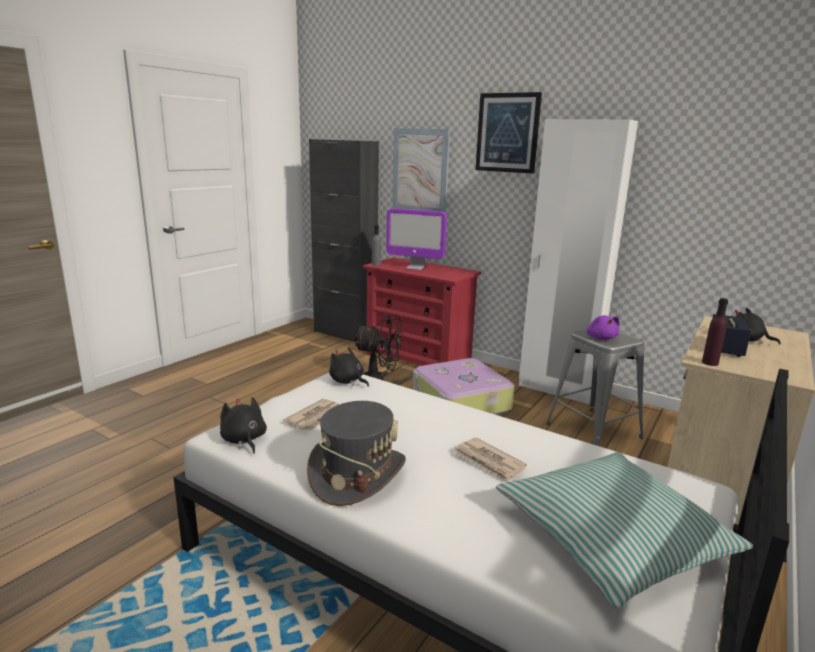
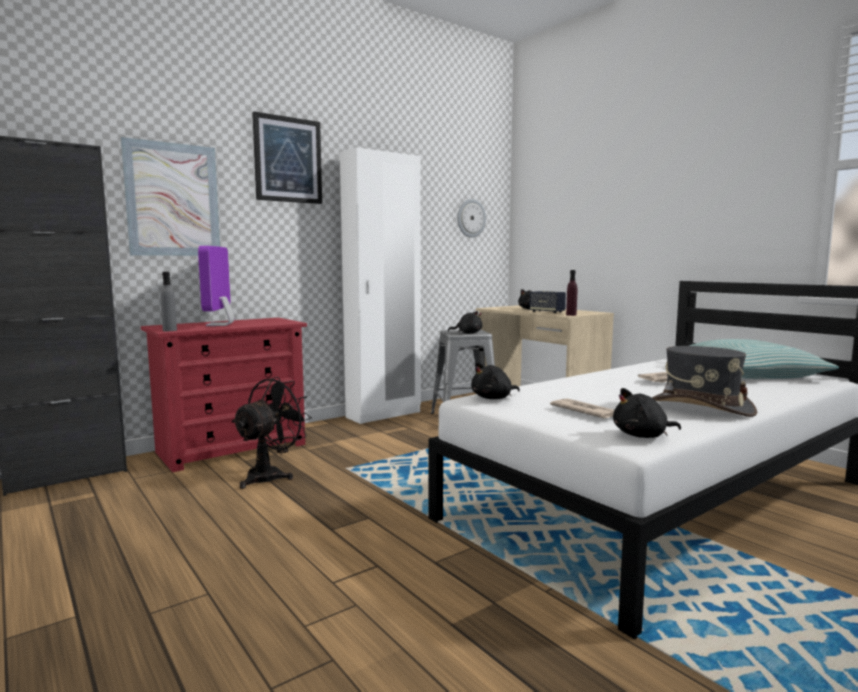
camera: 70 degrees left, 10 degrees down
monitor [386,208,447,270] -> monitor turned 135 degrees clockwise [198,246,234,326]
suitcase [413,358,514,414] -> none
purple plush toy [587,315,620,340] -> black plush toy [448,311,483,334]
none -> wall clock [457,199,486,238]

